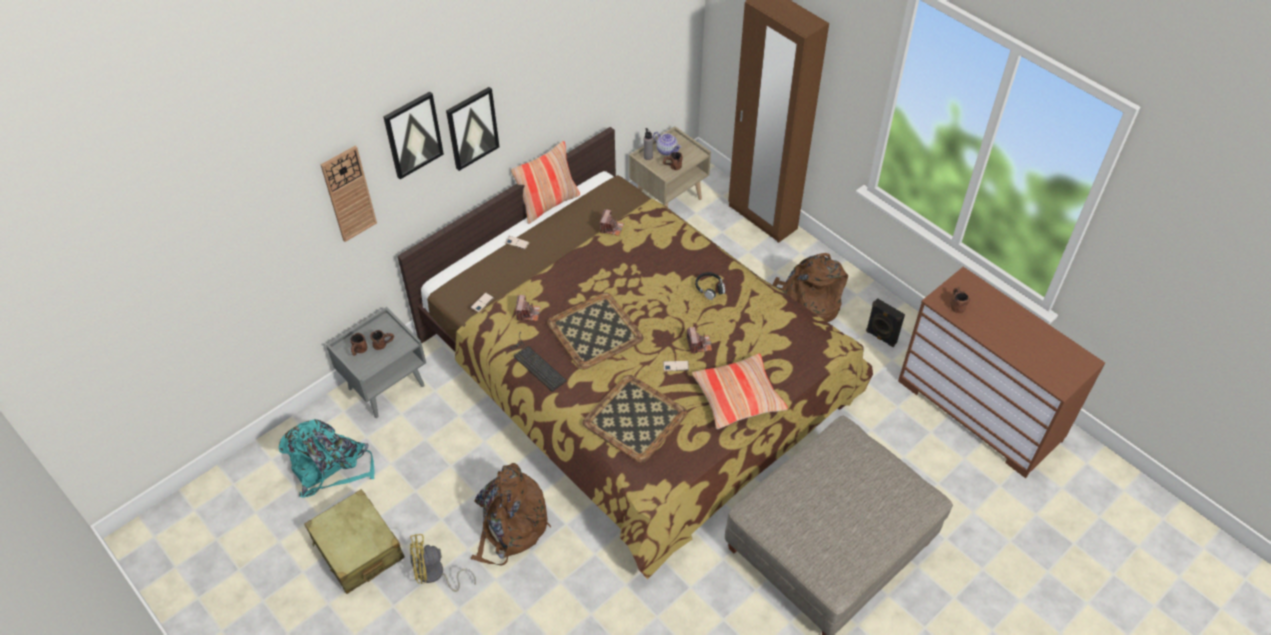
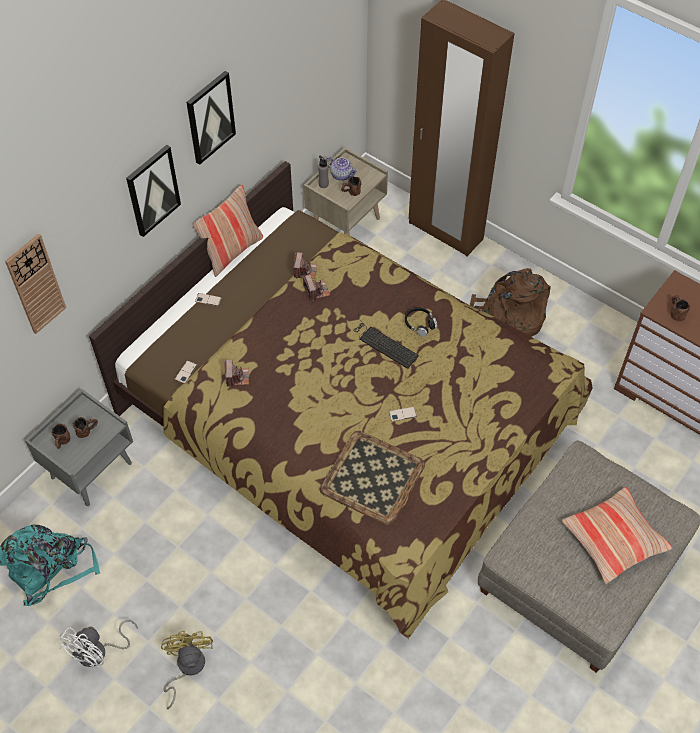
camera: 10 degrees left, 5 degrees up
beige suitcase [304,489,405,594] -> white fan [60,620,138,667]
picture [383,91,444,179] -> picture moved to [186,71,236,165]
yellow fan [410,534,476,592] -> yellow fan turned 105 degrees clockwise [161,631,213,709]
brown backpack [471,463,551,565] -> none
keyboard [510,332,567,392] -> keyboard moved to [353,313,419,369]
tray [547,293,644,369] -> none
camera [687,327,712,354] -> camera moved to [303,275,330,301]
pillow [692,354,788,429] -> pillow moved to [562,487,672,584]
black speaker [866,298,905,347] -> none

